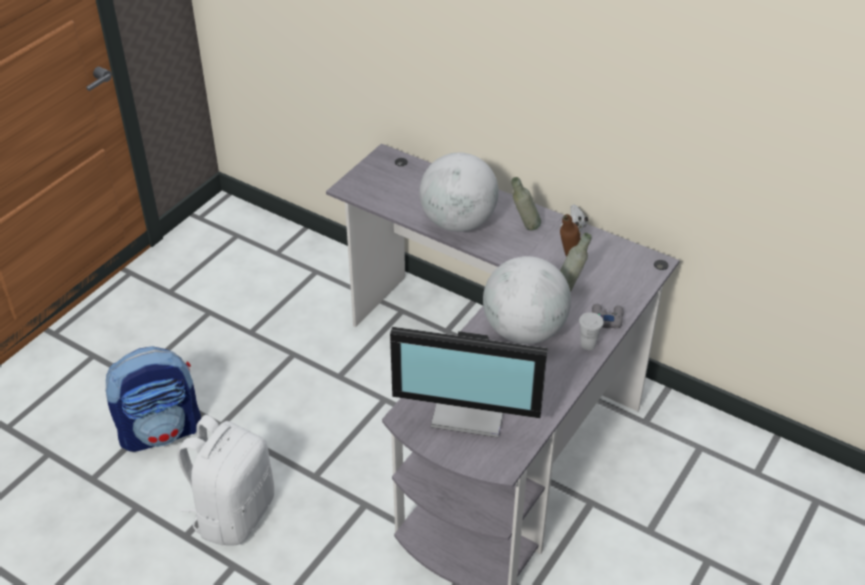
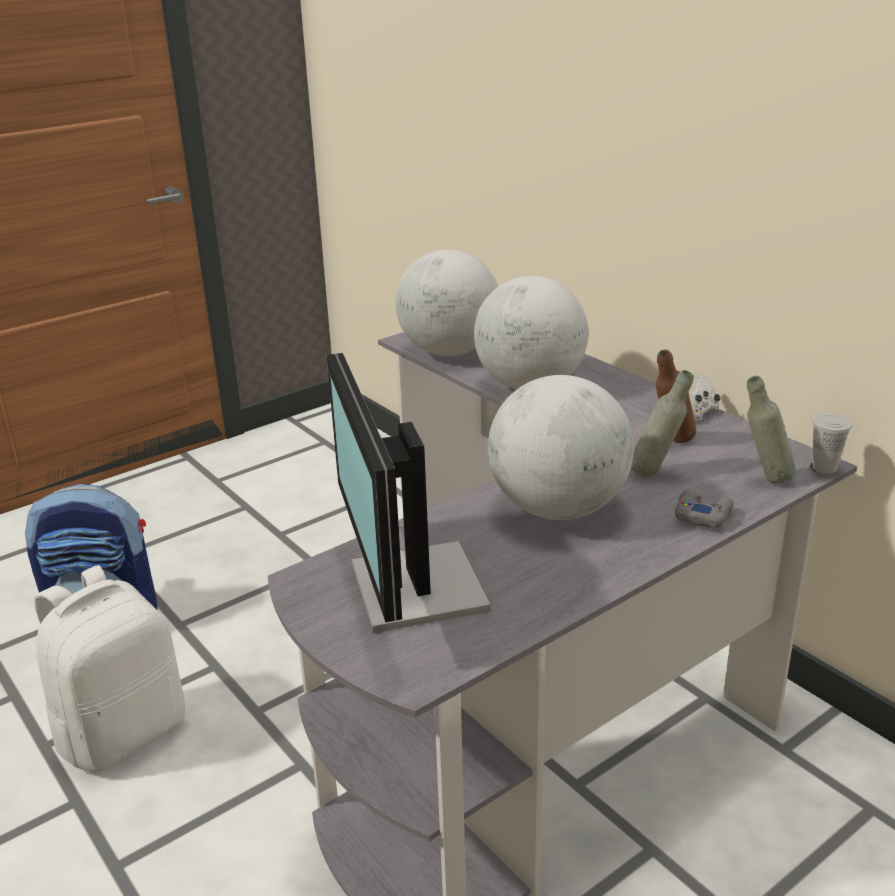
camera: 20 degrees right, 15 degrees down
monitor [390,327,548,437] -> monitor turned 45 degrees clockwise [327,353,491,633]
grey bottle [511,177,541,230] -> grey bottle moved to [747,376,796,484]
white cup [579,312,604,350] -> white cup moved to [812,414,852,474]
none -> globe [395,250,498,356]

